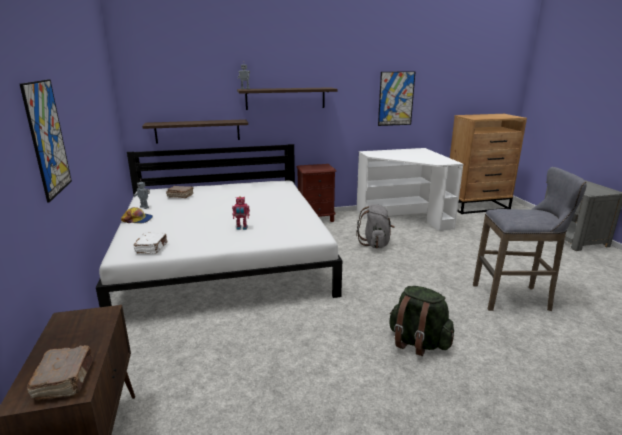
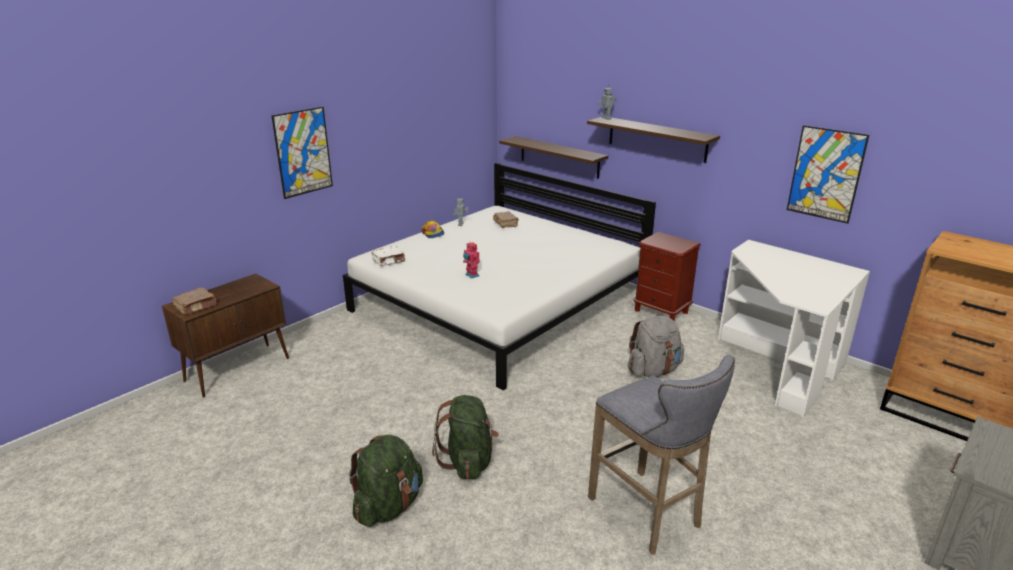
camera: 55 degrees right, 5 degrees up
none -> green backpack [349,435,423,527]

